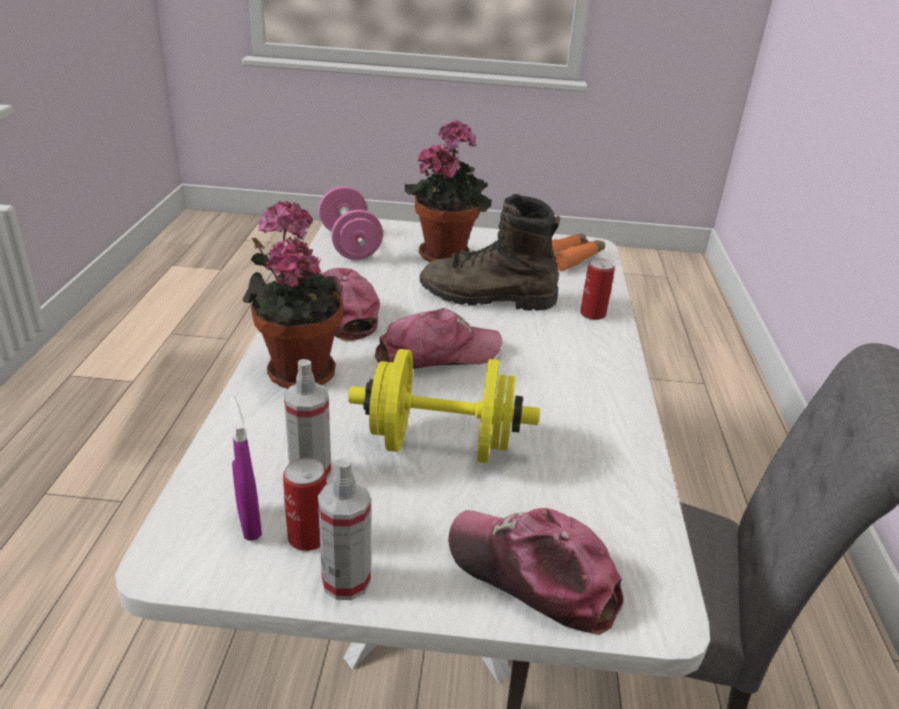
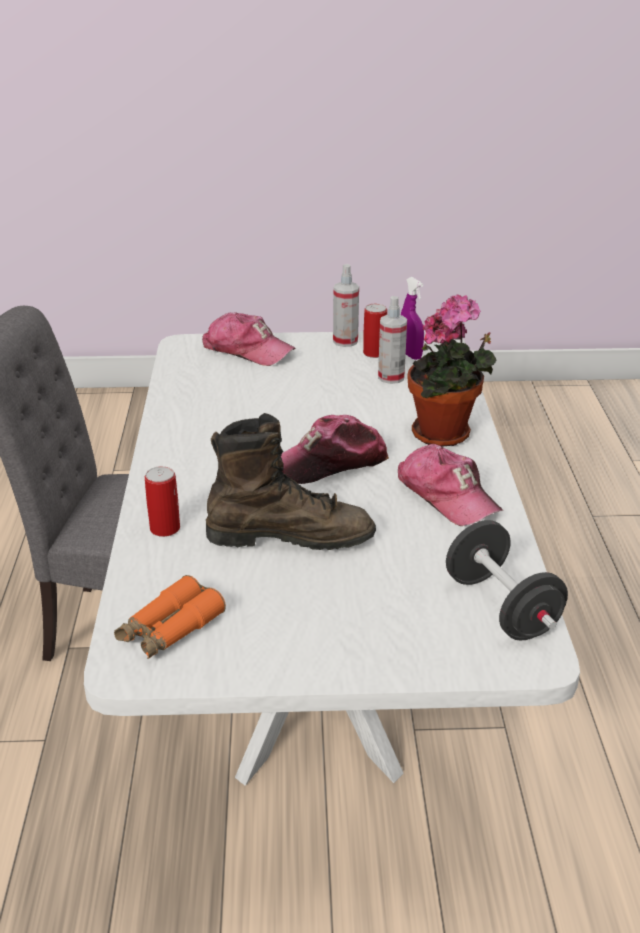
camera: 175 degrees right, 0 degrees up
pink dumbbell [319,186,383,260] -> black dumbbell [446,520,568,641]
yellow dumbbell [348,349,540,463] -> none
potted plant [405,119,492,262] -> none

